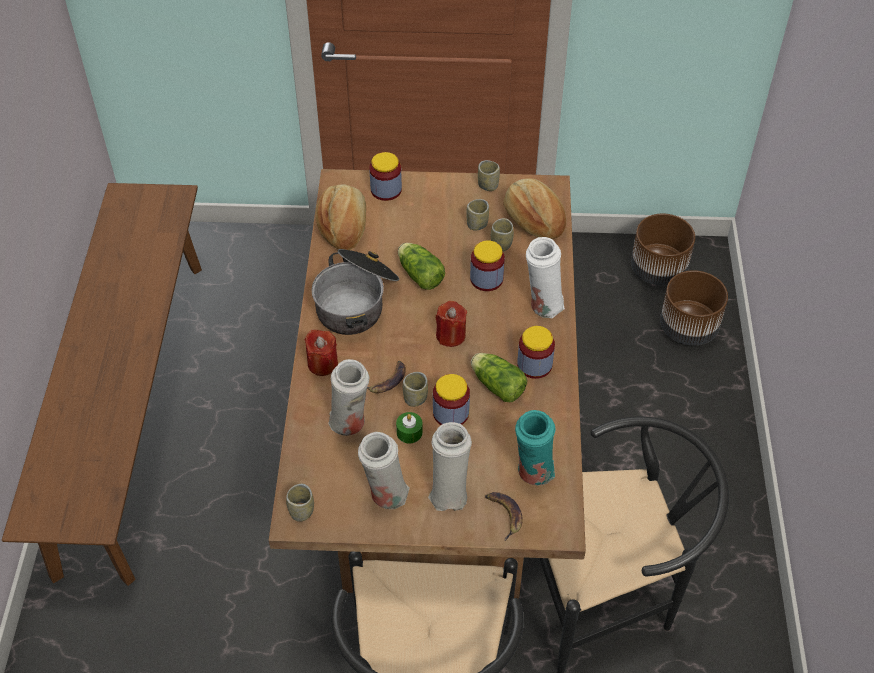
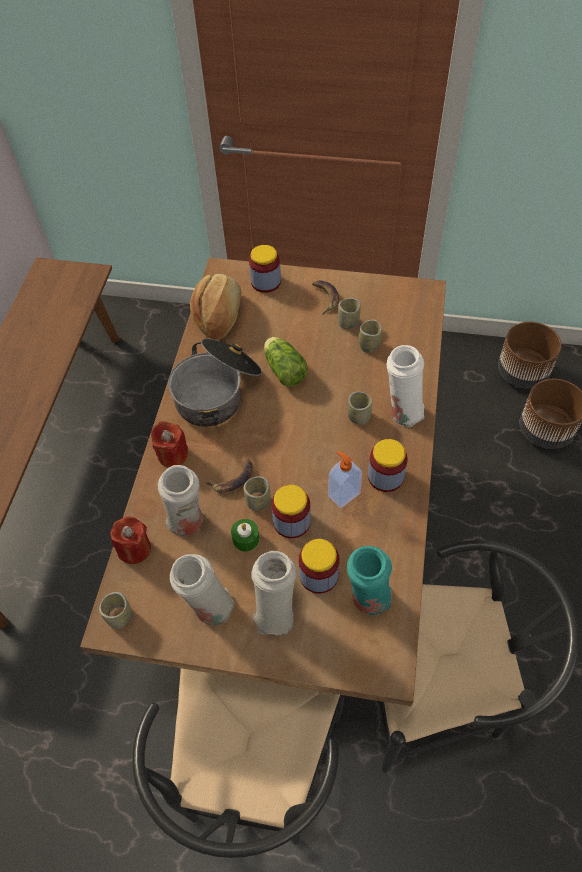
camera: 10 degrees right, 5 degrees up
red candle [436,301,467,347] -> red candle moved to [110,516,151,564]
jar [470,240,505,291] -> jar moved to [299,539,340,593]
lettuce [471,353,527,402] -> soap dispenser [328,451,362,508]
cup [478,160,500,191] -> cup moved to [348,391,372,425]
banana [485,492,523,541] -> banana moved to [312,280,339,315]
bread [503,178,566,239] -> none

